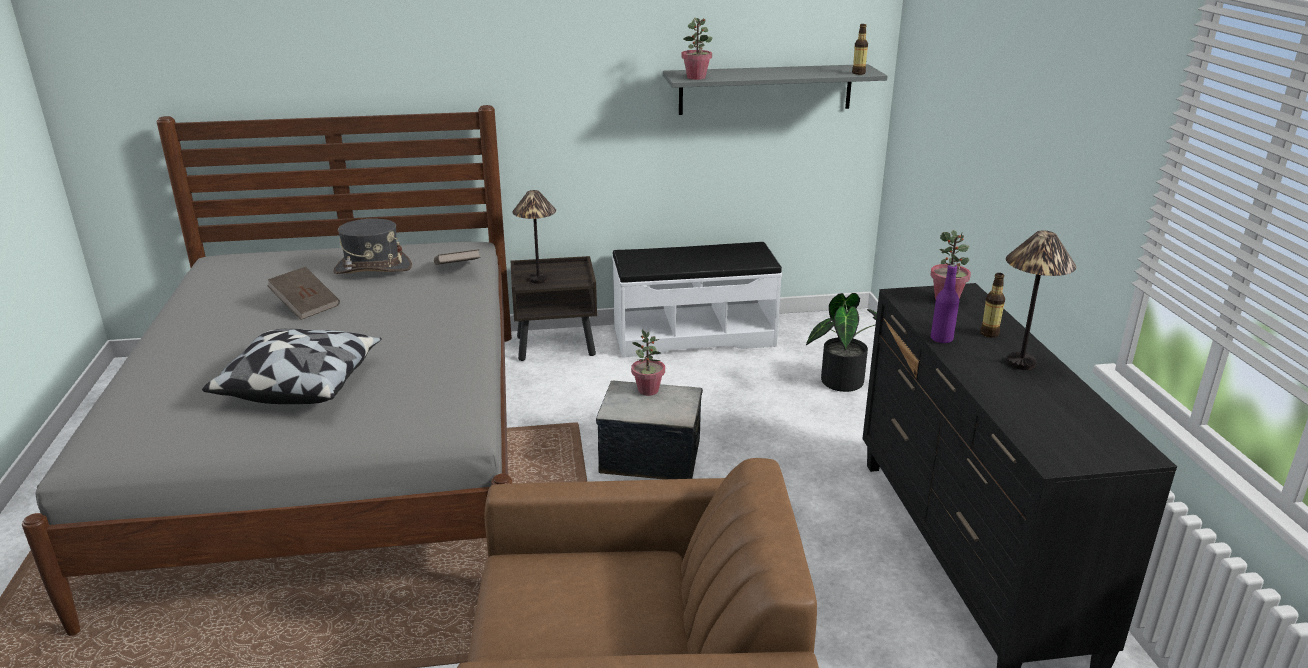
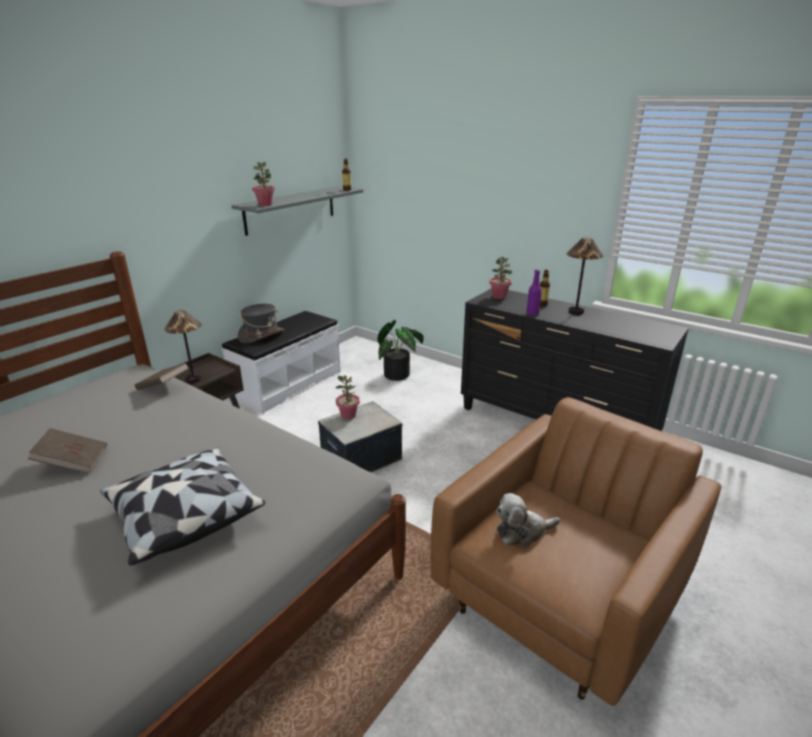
camera: 45 degrees left, 0 degrees up
grey hat [333,219,412,274] -> grey hat moved to [238,304,284,343]
none -> plush toy [496,493,560,547]

